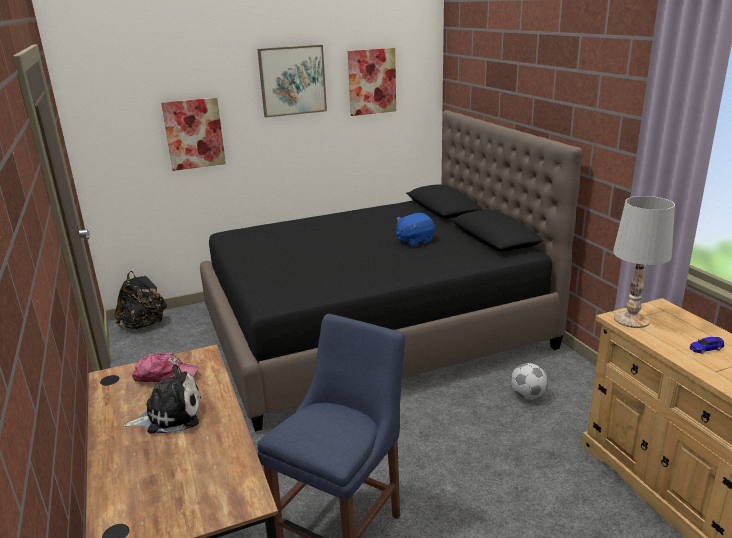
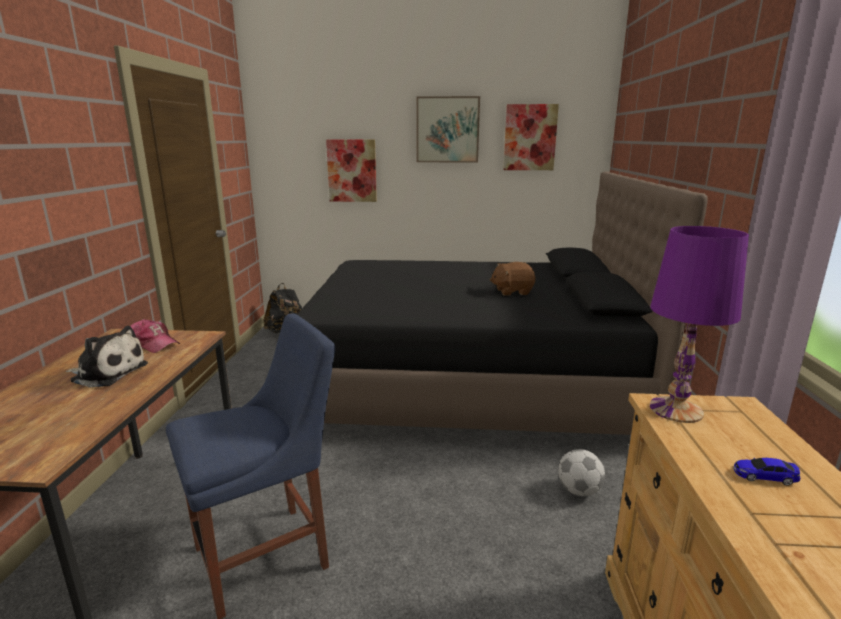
camera: 25 degrees right, 5 degrees down
blue plush toy [396,213,435,247] -> brown plush toy [490,262,535,296]
white table lamp [613,196,675,328] -> purple table lamp [650,226,749,423]

